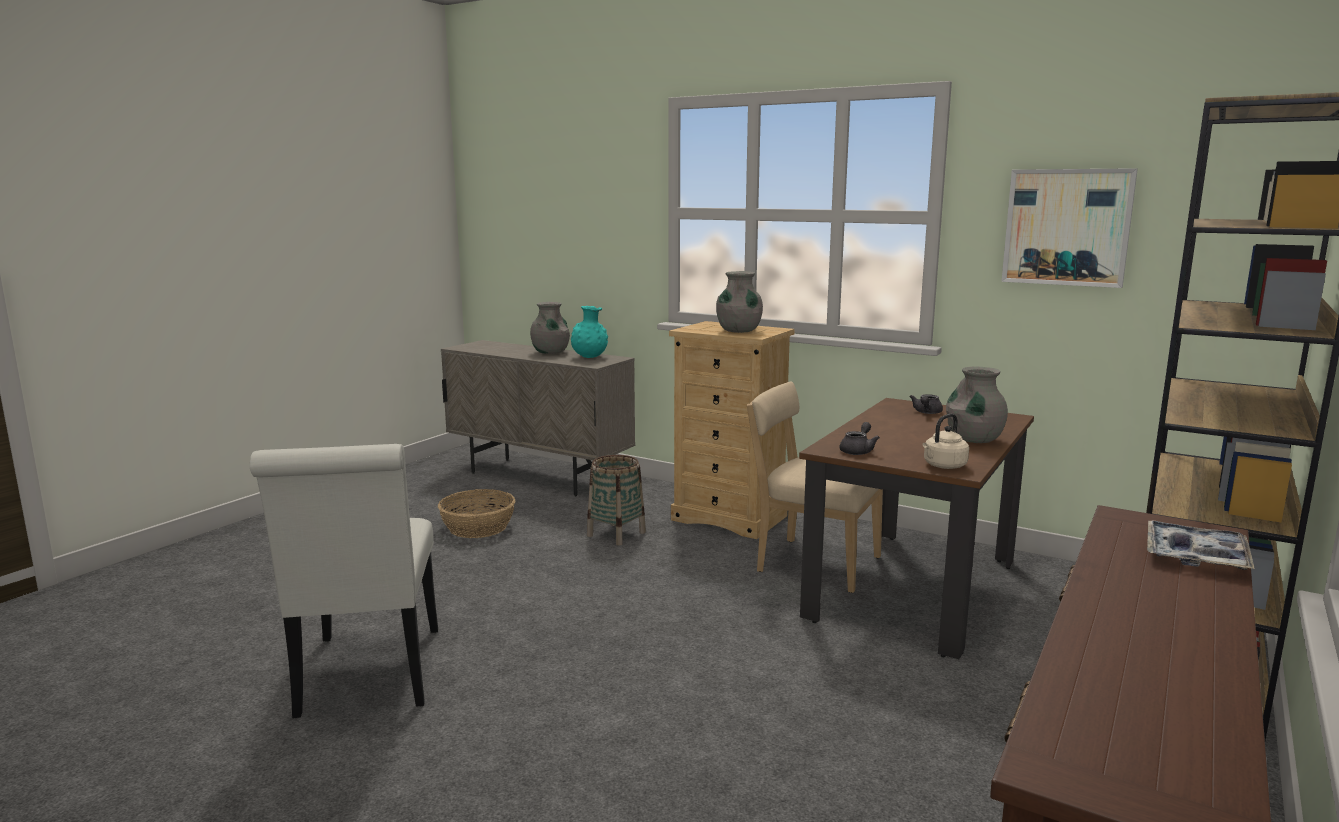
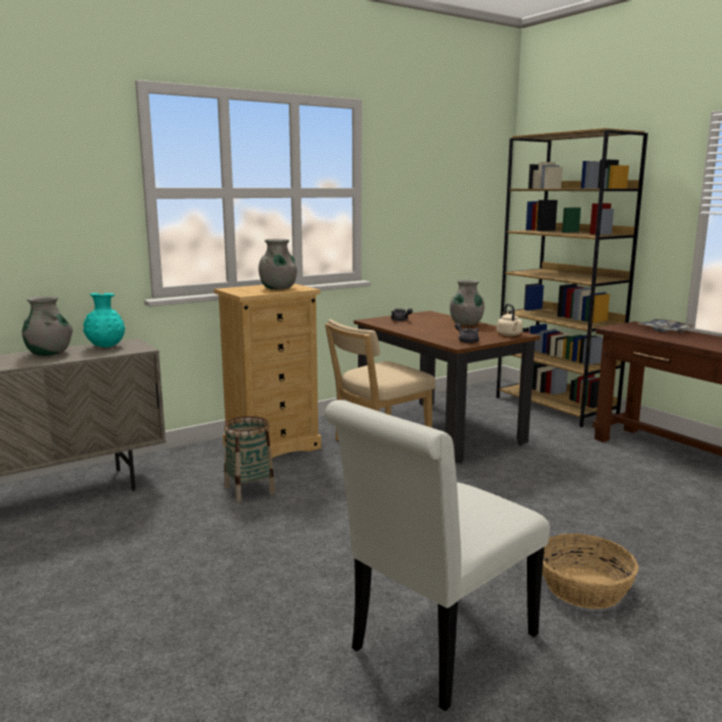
camera: 65 degrees left, 0 degrees up
white chair [250,444,438,718] -> white chair turned 120 degrees clockwise [325,400,550,711]
basket [438,489,516,538] -> basket moved to [542,534,639,609]
picture [1001,168,1138,288] -> none

